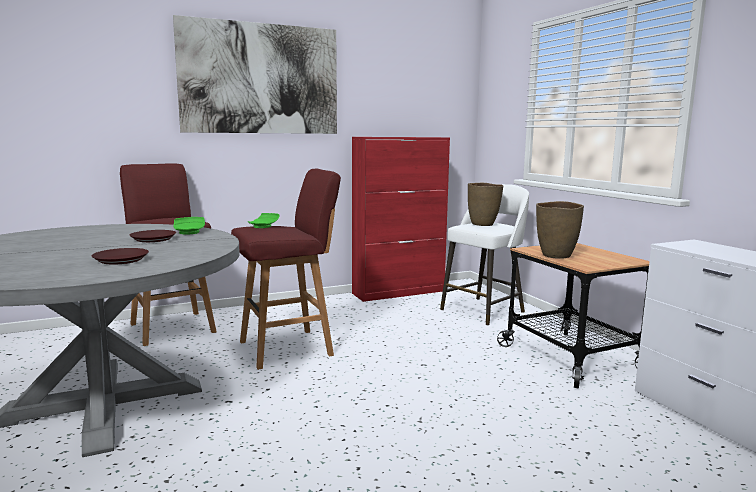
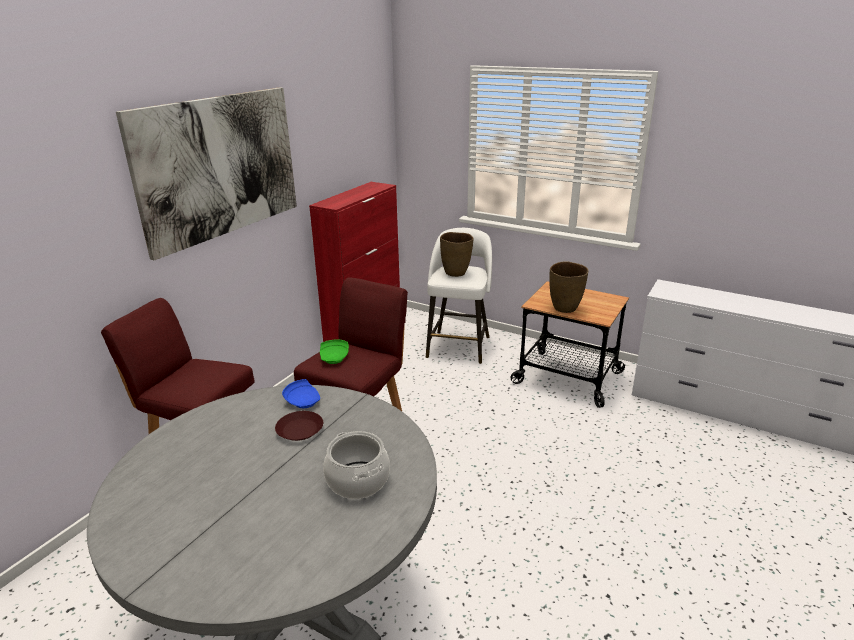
camera: 35 degrees left, 15 degrees up
brown plate [92,248,149,265] -> cooking pot [323,431,390,499]
green plate [174,217,205,235] -> blue plate [282,379,320,408]

